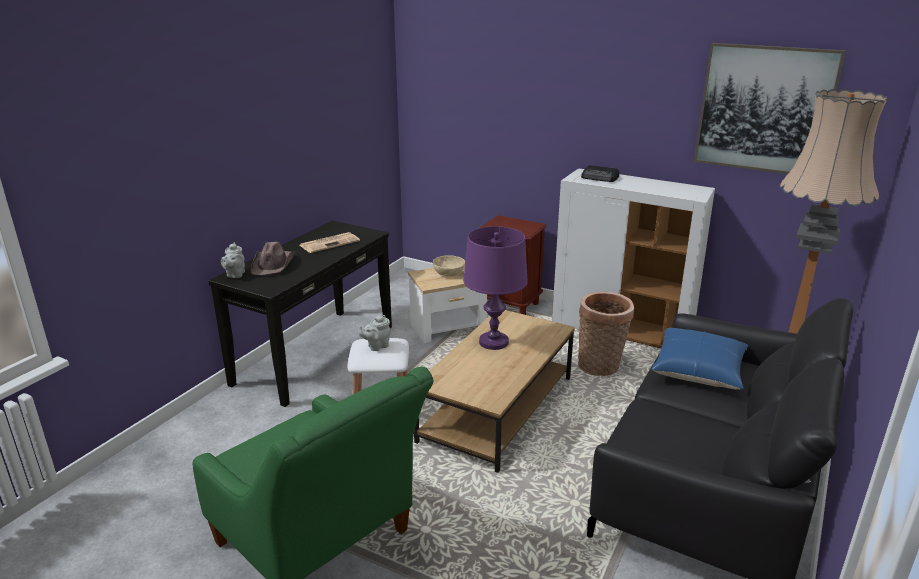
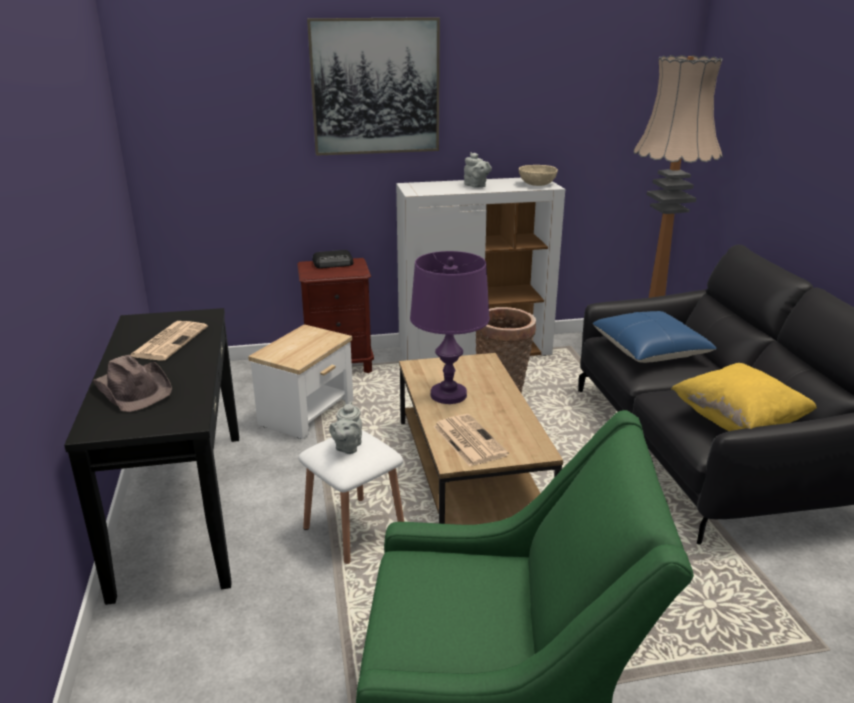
camera: 40 degrees left, 0 degrees up
grey teapot [221,242,245,278] -> grey teapot moved to [464,152,492,188]
beige bowl [433,255,465,277] -> beige bowl moved to [519,165,558,186]
radio [581,165,619,182] -> radio moved to [313,250,353,268]
picture [694,43,846,174] -> picture moved to [307,17,440,156]
none -> newspaper [433,414,509,466]
none -> yellow pillow [671,363,817,431]

